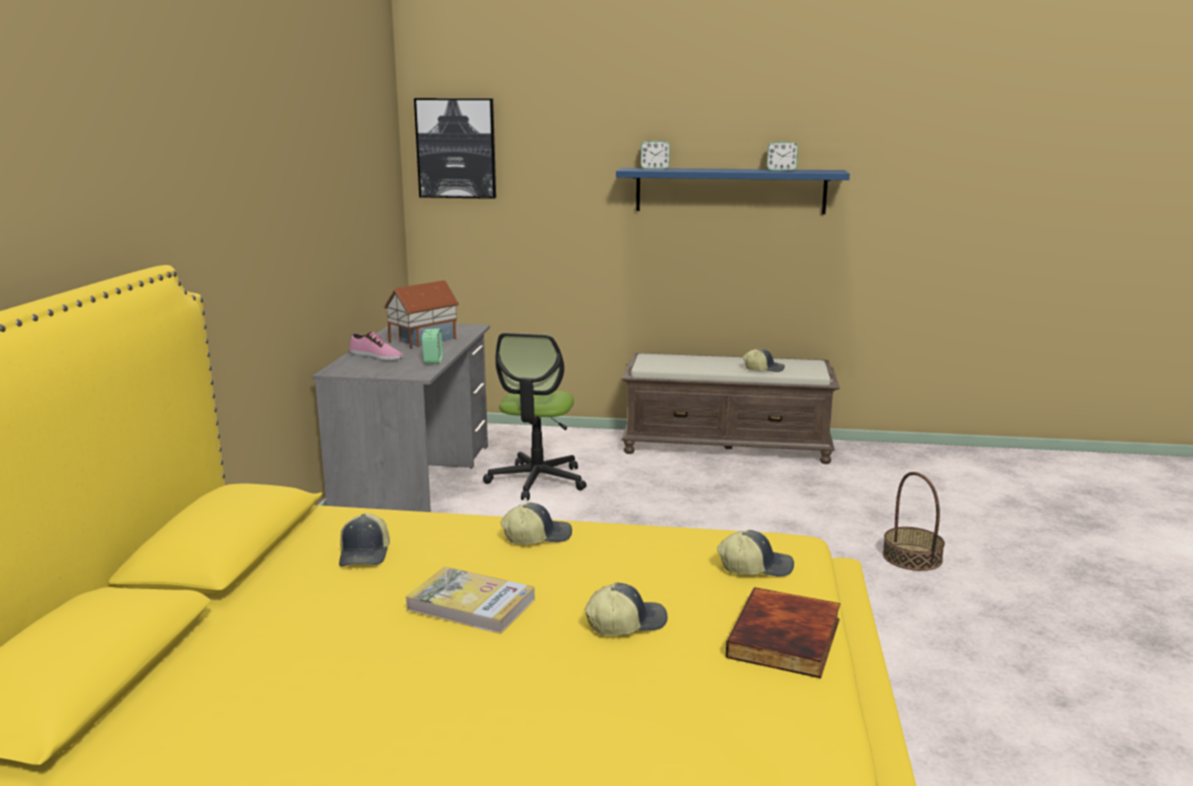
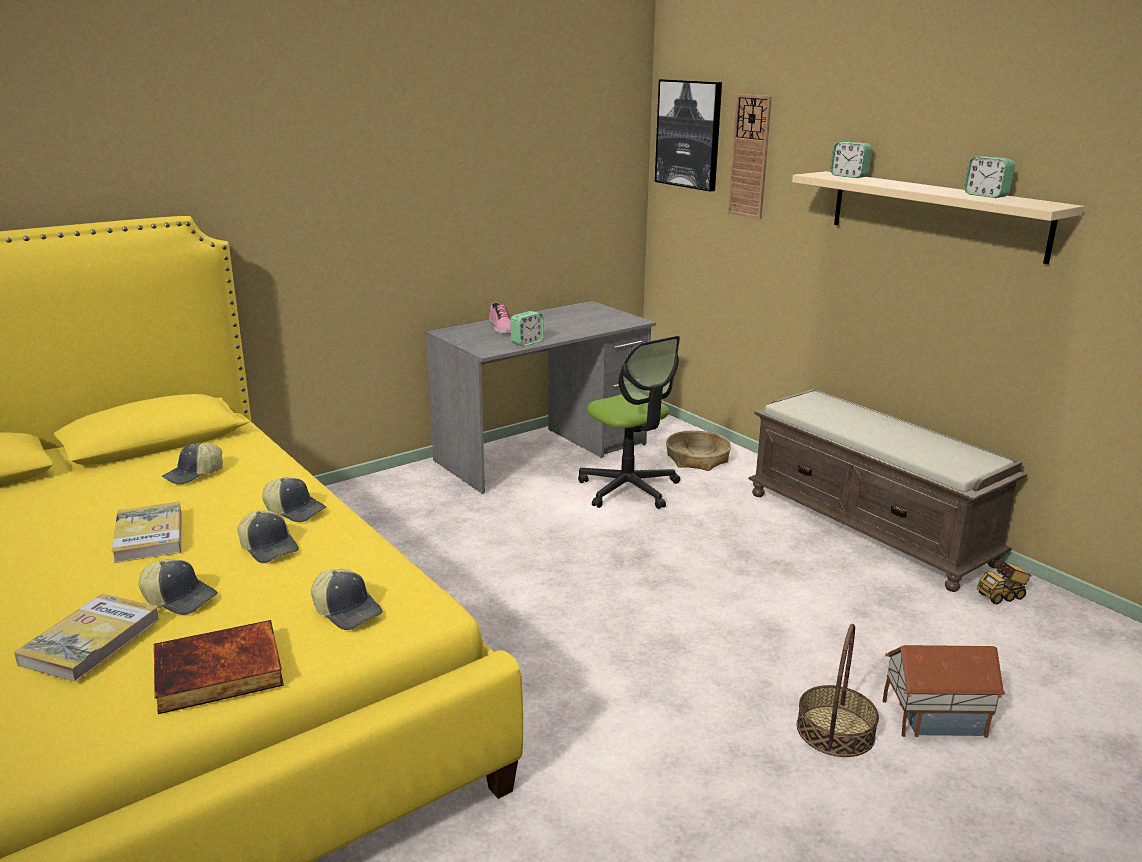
camera: 45 degrees right, 5 degrees up
toy house [383,280,459,349] -> toy house moved to [883,645,1005,738]
office chair [483,333,587,501] -> office chair turned 90 degrees counterclockwise [578,336,680,509]
blue shelf [616,168,850,214] -> beige shelf [792,171,1084,264]
cap [743,349,785,372] -> cap moved to [237,510,299,563]
none -> book [14,594,160,682]
none -> basket [666,430,731,471]
none -> wall clock [728,94,772,219]
none -> toy truck [977,561,1032,605]

